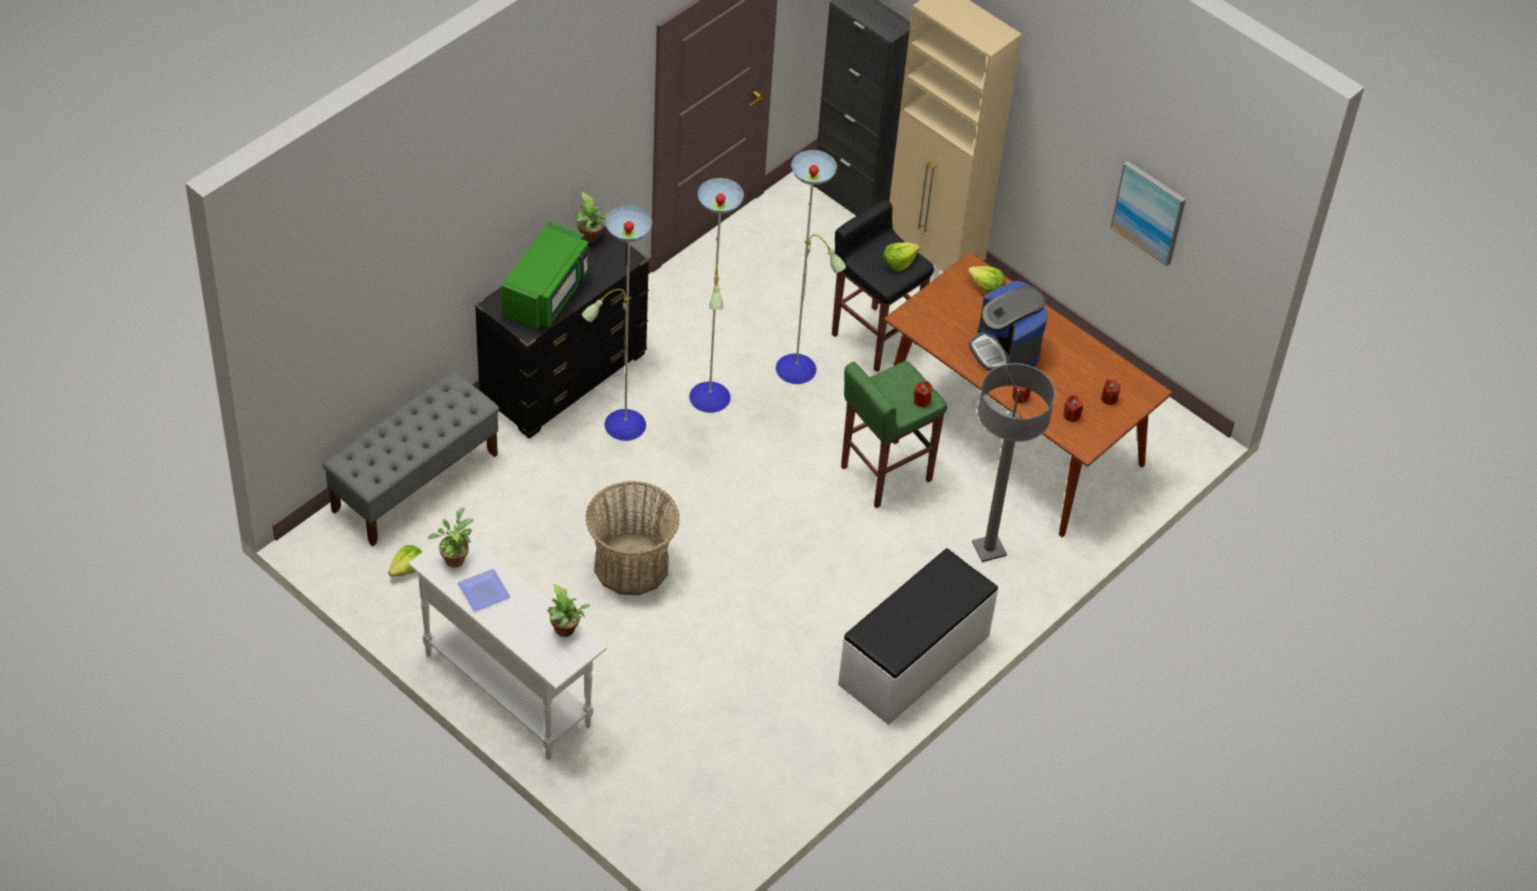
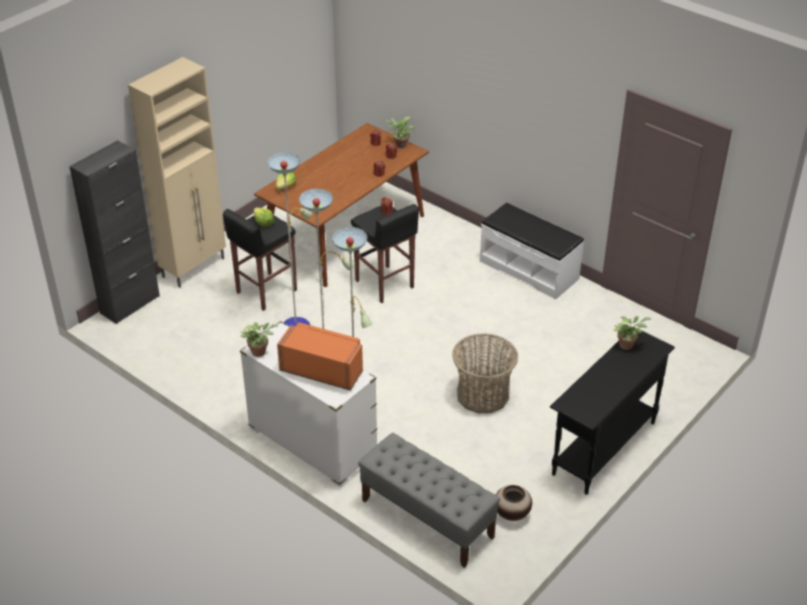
camera: 90 degrees left, 10 degrees down
lettuce [388,545,422,577] -> vase [496,485,532,521]
white console table [408,528,607,760] -> black console table [550,327,675,495]
potted plant [428,508,473,568] -> potted plant moved to [385,117,414,148]
plate [457,569,511,612] -> none
black dresser [475,225,650,439] -> white dresser [240,321,377,487]
green microwave [501,221,589,330] -> orange microwave [277,322,363,391]
green stool [841,361,947,508] -> black stool [351,204,419,303]
coffee machine [969,281,1048,371] -> none
grey floor lamp [972,363,1055,562] -> none
picture [1110,161,1186,266] -> none

